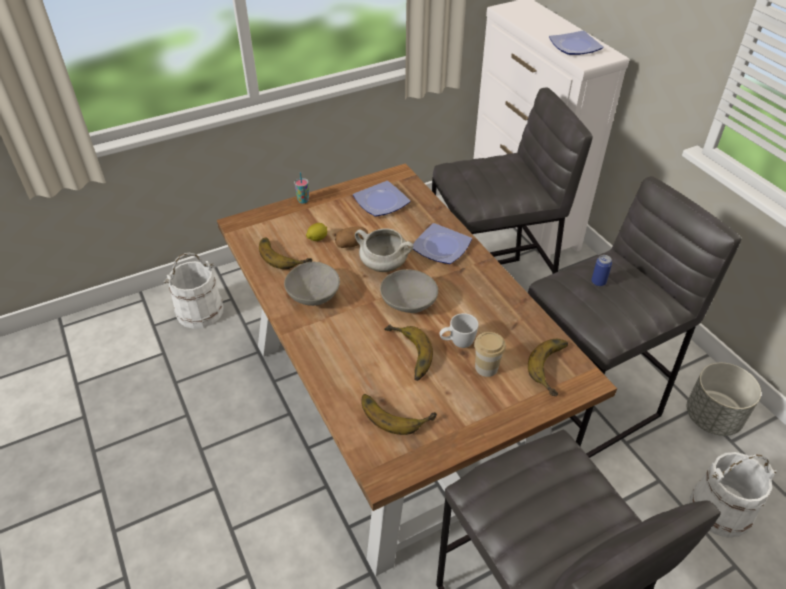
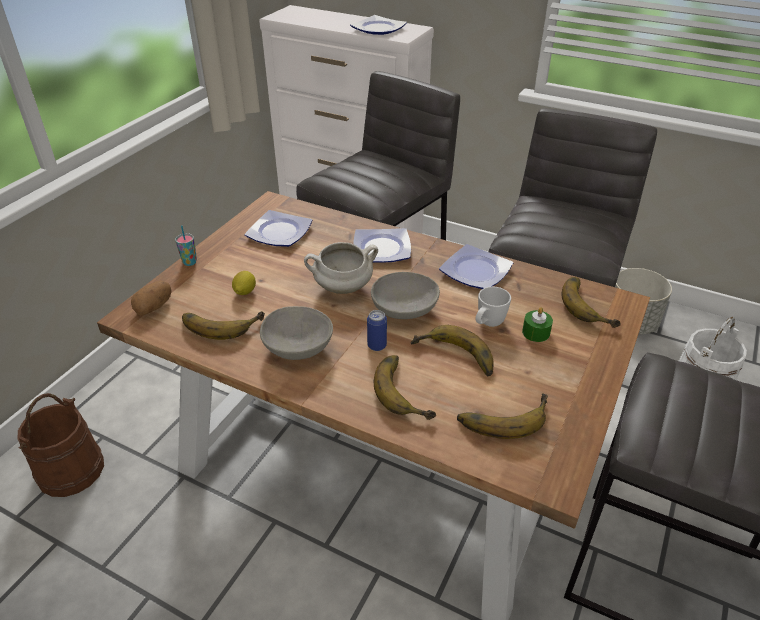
camera: 35 degrees left, 5 degrees down
white bucket [164,253,224,329] -> brown bucket [17,393,104,497]
potato [335,227,368,248] -> potato moved to [131,280,171,315]
cup [474,332,506,377] -> green candle [522,307,553,342]
can [591,255,612,286] -> can moved to [367,310,387,351]
none -> banana [374,355,436,420]
none -> plate [439,244,513,289]

